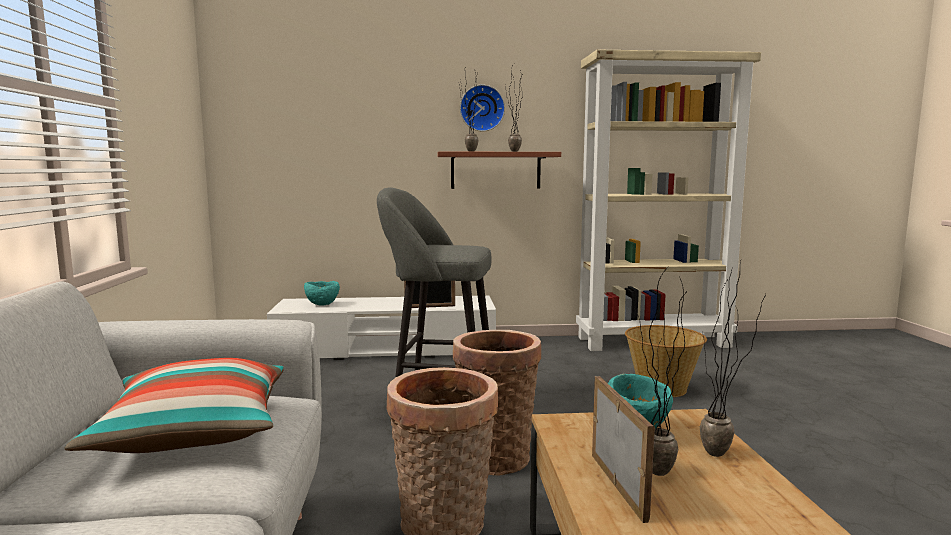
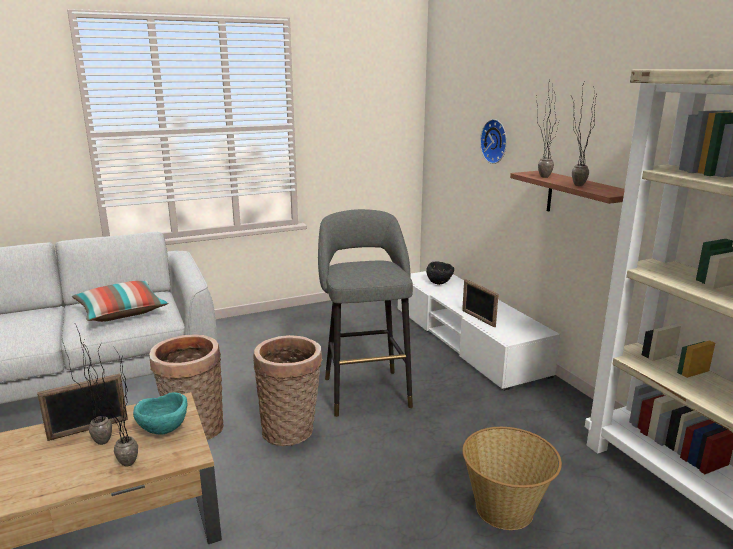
camera: 70 degrees right, 10 degrees up
turquoise bowl [304,281,340,306] -> black bowl [426,262,454,285]
wall clock [460,85,505,132] -> wall clock moved to [480,119,507,164]

